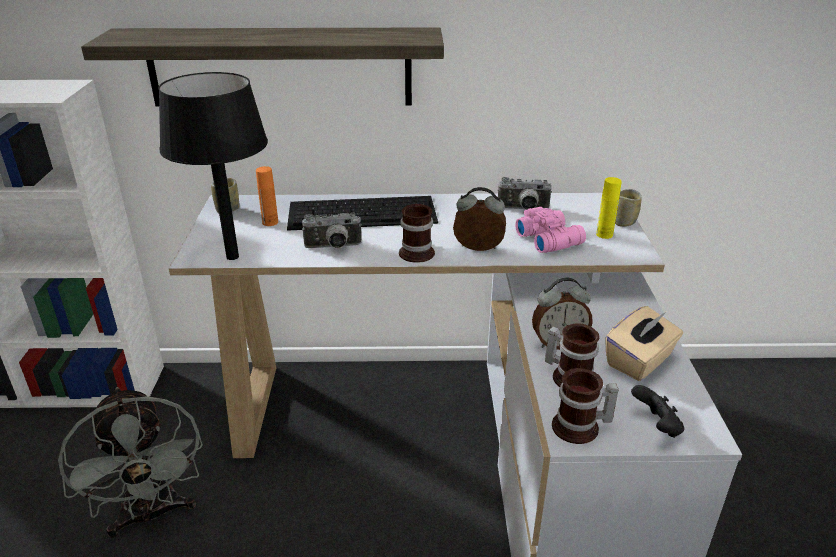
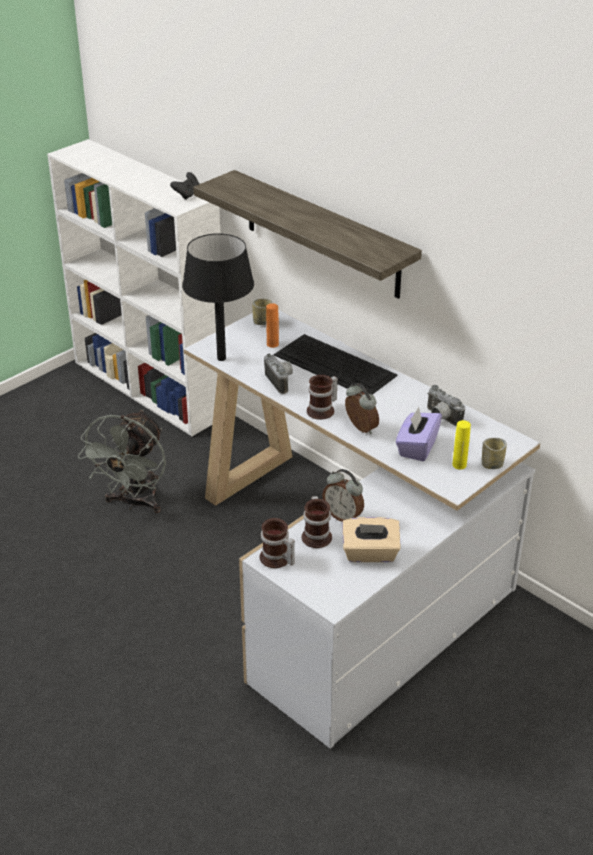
camera: 45 degrees right, 5 degrees up
camera [302,213,362,248] -> camera turned 150 degrees counterclockwise [264,353,293,394]
pink binoculars [515,207,586,253] -> purple tissue box [396,407,442,461]
black game controller [631,385,684,438] -> black game controller moved to [170,172,200,200]

